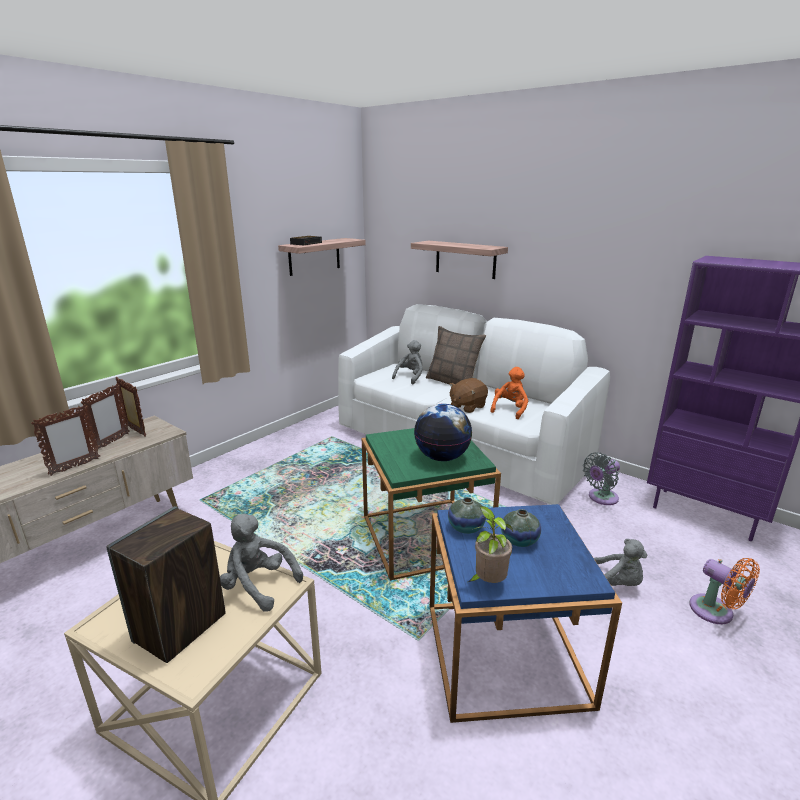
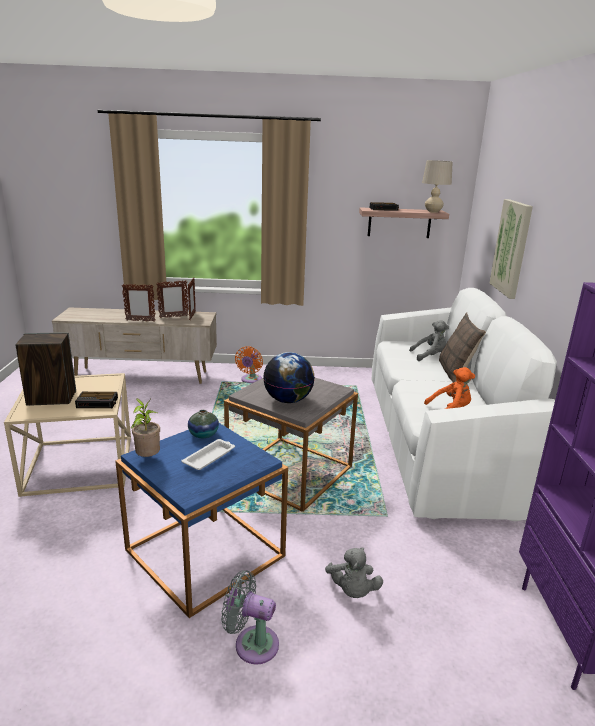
camera: 50 degrees right, 0 degrees up
grey plush toy [220,514,303,612] -> alarm clock [75,392,118,408]
green side table [362,428,501,580] -> grey side table [224,378,358,512]
shelf [411,241,508,279] -> picture [489,199,533,299]
brown plush toy [449,378,488,413] -> none
vase [501,509,541,547] -> white tray [181,439,235,470]
grey fan [583,452,620,505] -> grey fan moved to [221,570,279,664]
orange fan [689,558,760,624] -> orange fan moved to [235,346,263,383]
none -> beige table lamp [422,160,453,213]

